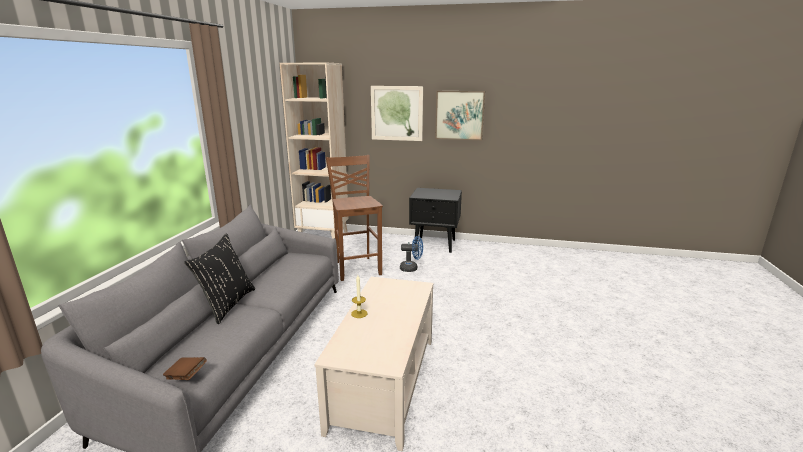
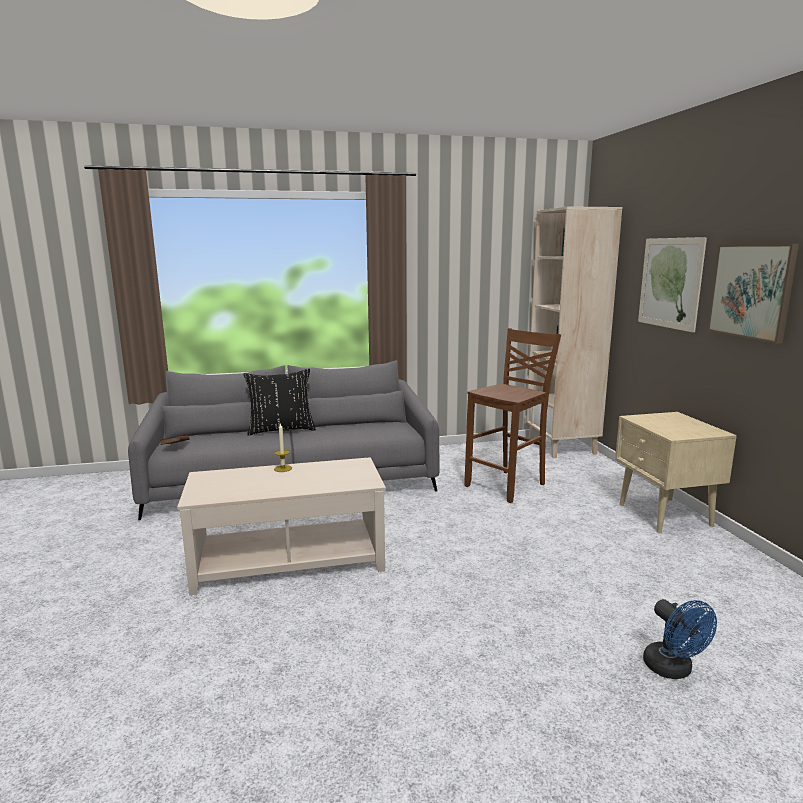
camera: 65 degrees right, 5 degrees down
blue fan [400,236,423,272] -> blue fan moved to [643,599,717,679]
black nightstand [409,188,462,253] -> beige nightstand [615,412,737,533]

